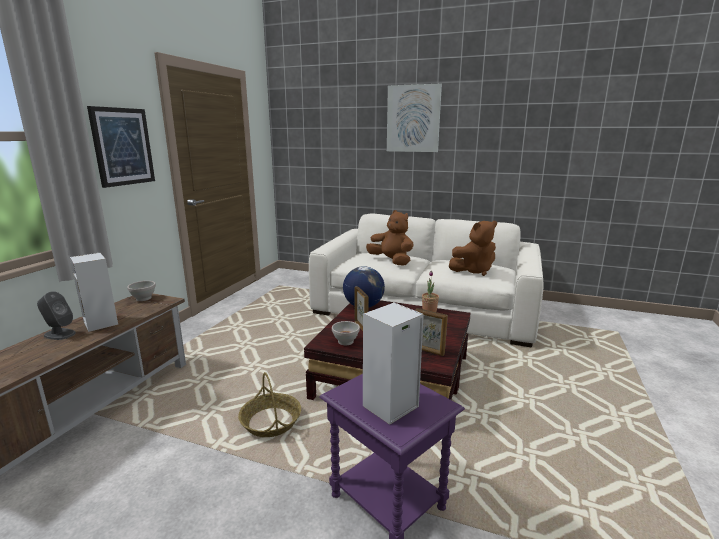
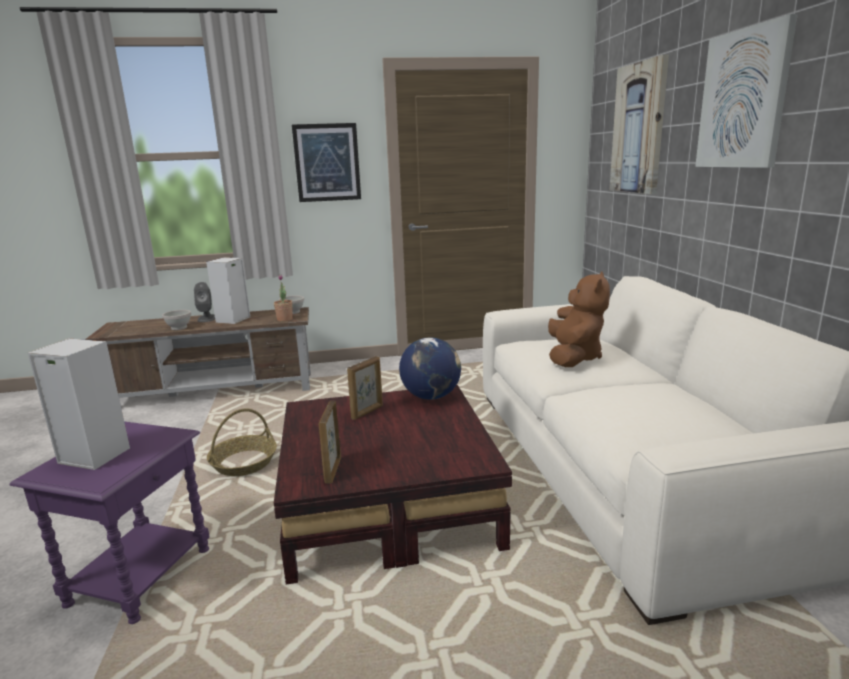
camera: 60 degrees right, 0 degrees up
white bowl [332,321,360,345] -> white bowl moved to [162,310,191,330]
potted plant [422,271,439,312] -> potted plant moved to [274,274,293,322]
brown plush toy [449,221,497,276] -> none
none -> picture [610,54,669,194]

